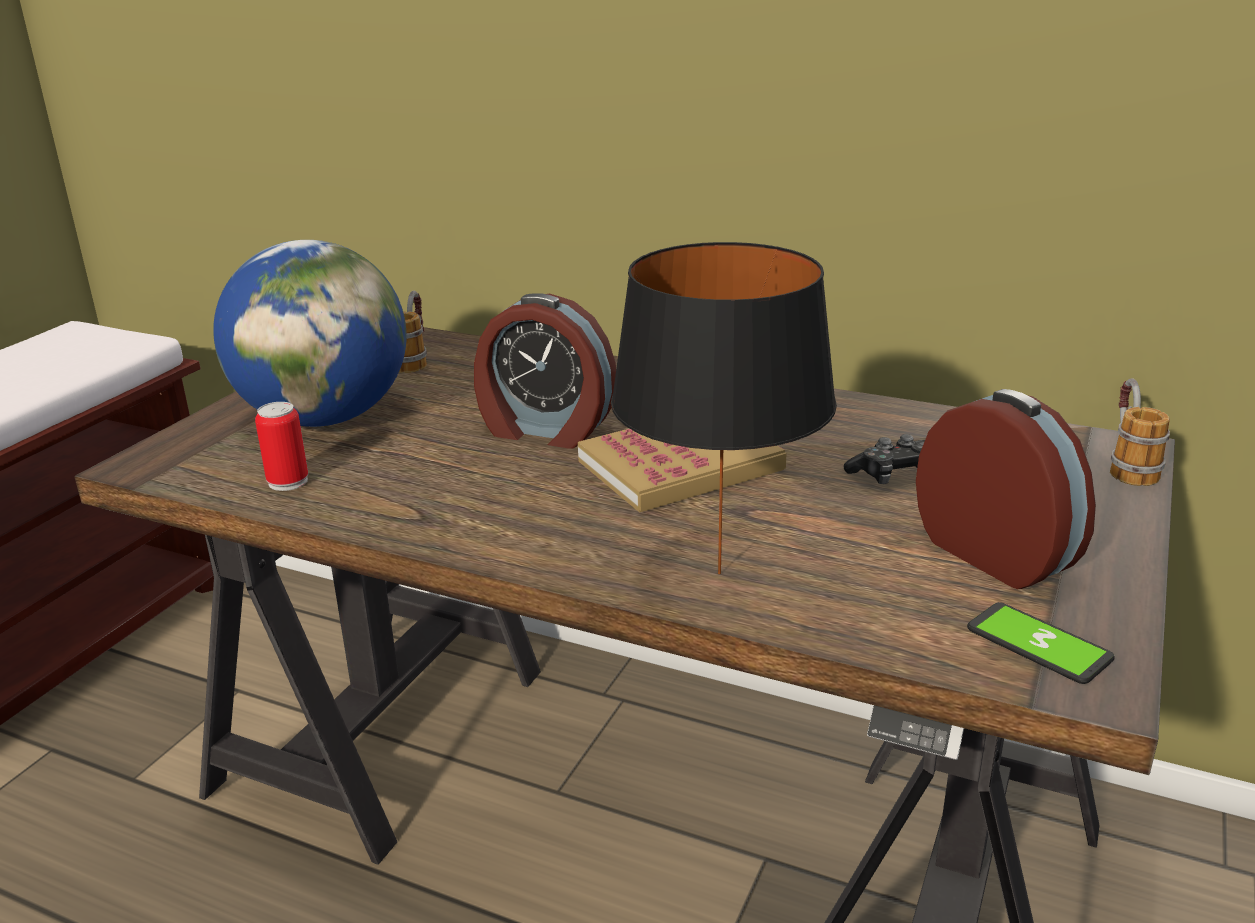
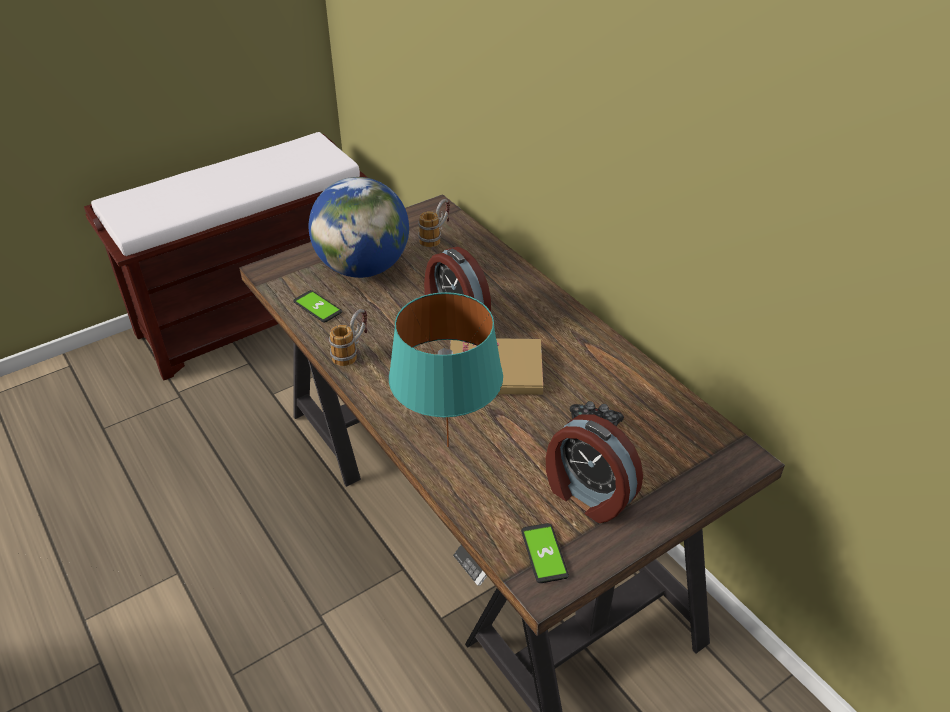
camera: 30 degrees right, 15 degrees up
can [255,402,308,491] -> phone [293,290,342,323]
black table lamp [611,242,837,574] -> turquoise table lamp [389,292,503,447]
alarm clock [916,389,1096,589] -> alarm clock turned 135 degrees clockwise [546,414,643,523]
mug [1110,378,1170,486] -> mug moved to [329,309,367,366]

